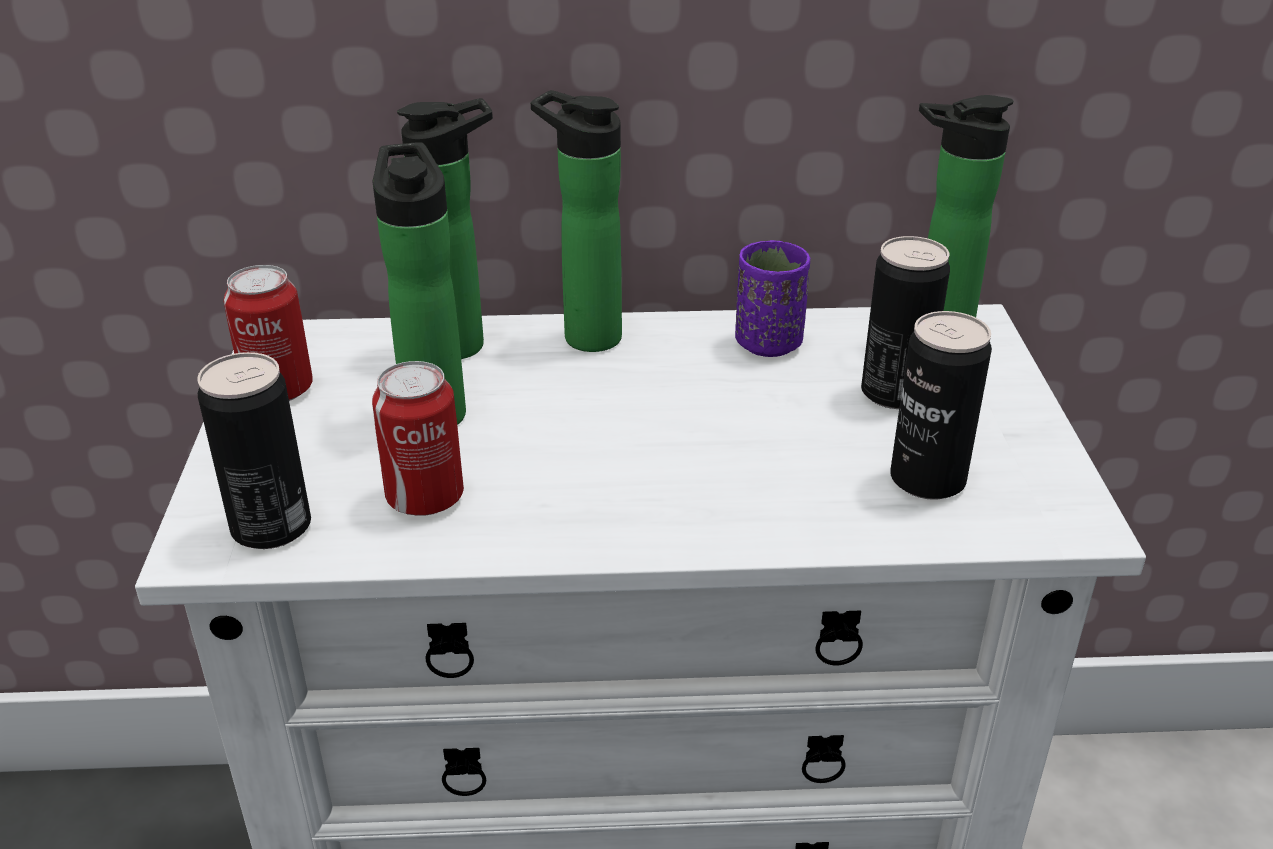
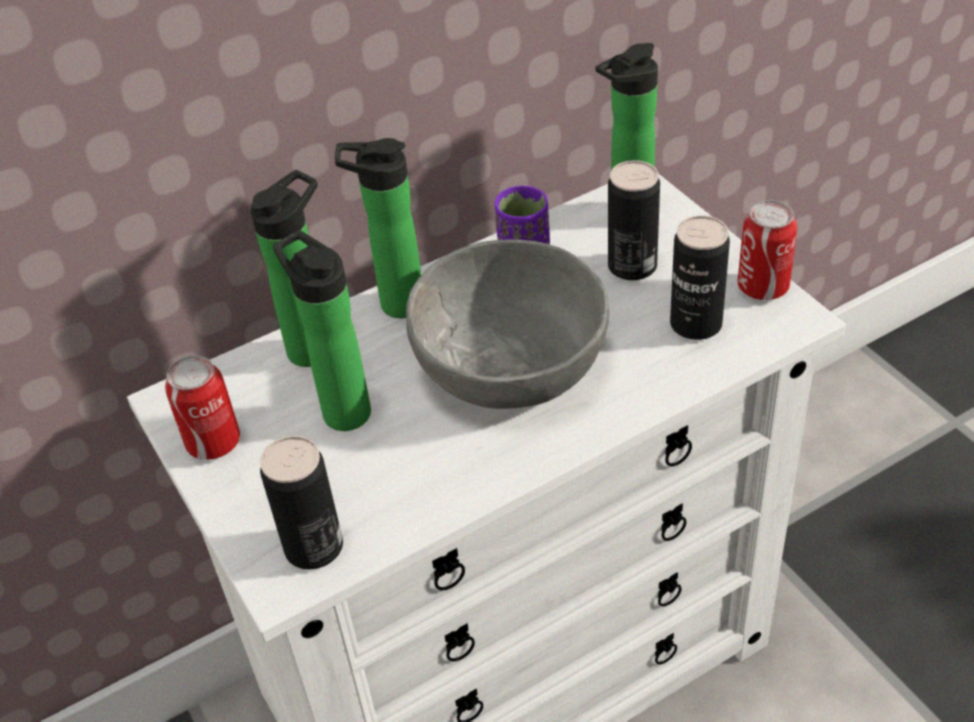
camera: 25 degrees left, 10 degrees up
can [372,361,464,516] -> can moved to [738,200,797,300]
none -> grey bowl [406,239,609,409]

